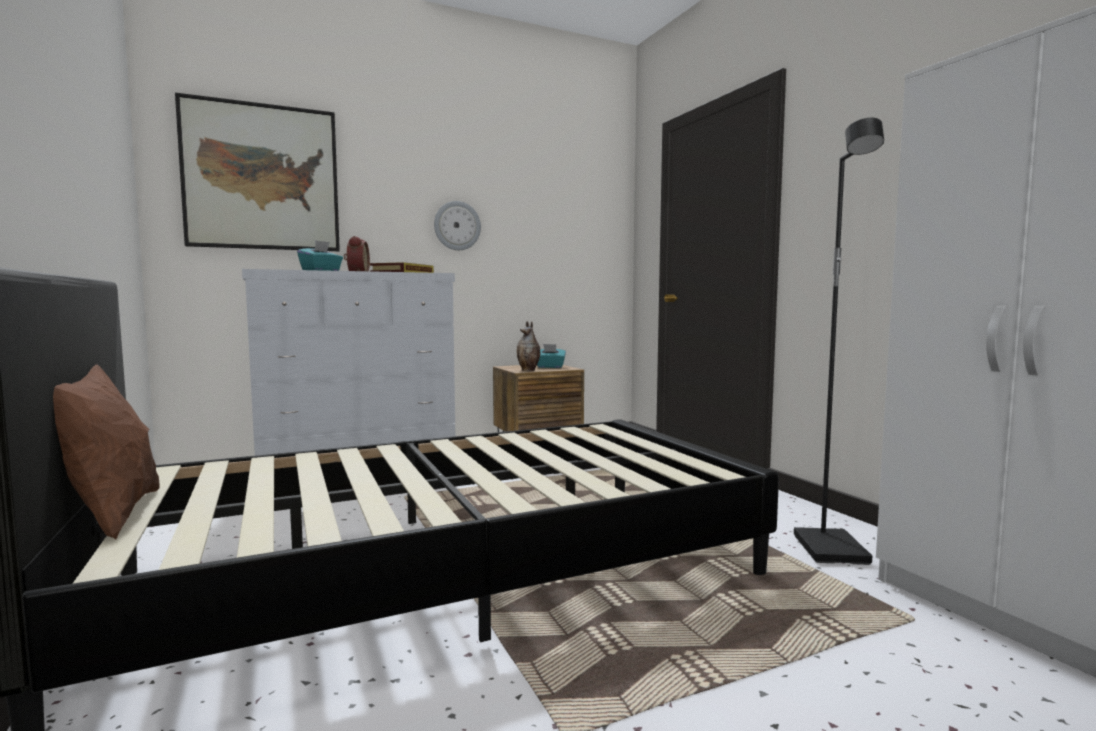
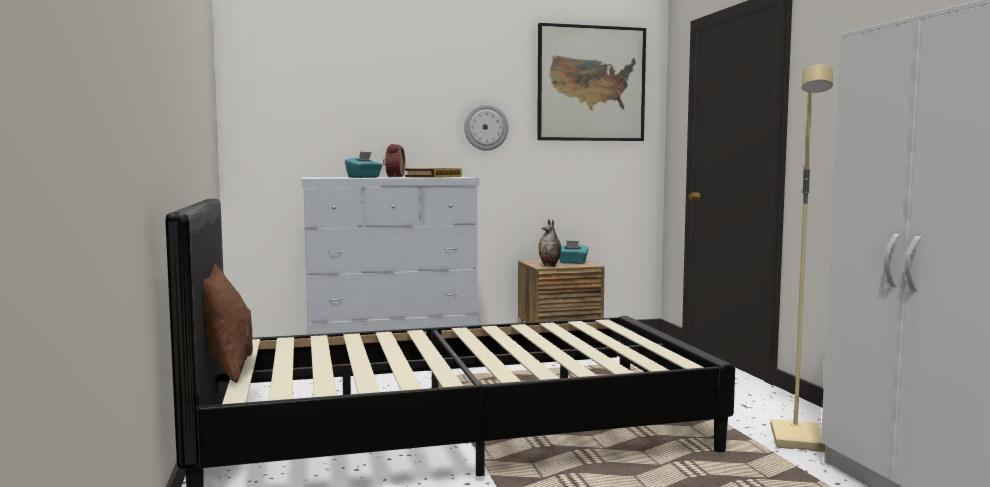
camera: 10 degrees right, 0 degrees up
picture [175,93,340,251] -> picture moved to [537,23,646,141]
black floor lamp [794,118,884,565] -> beige floor lamp [771,65,833,452]

